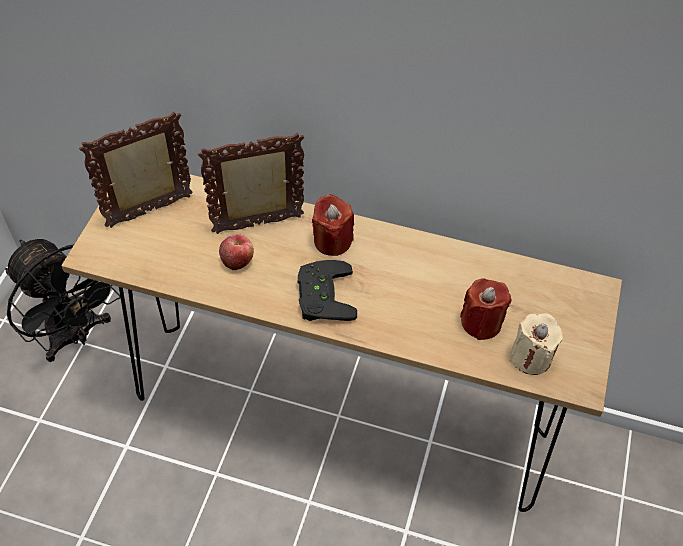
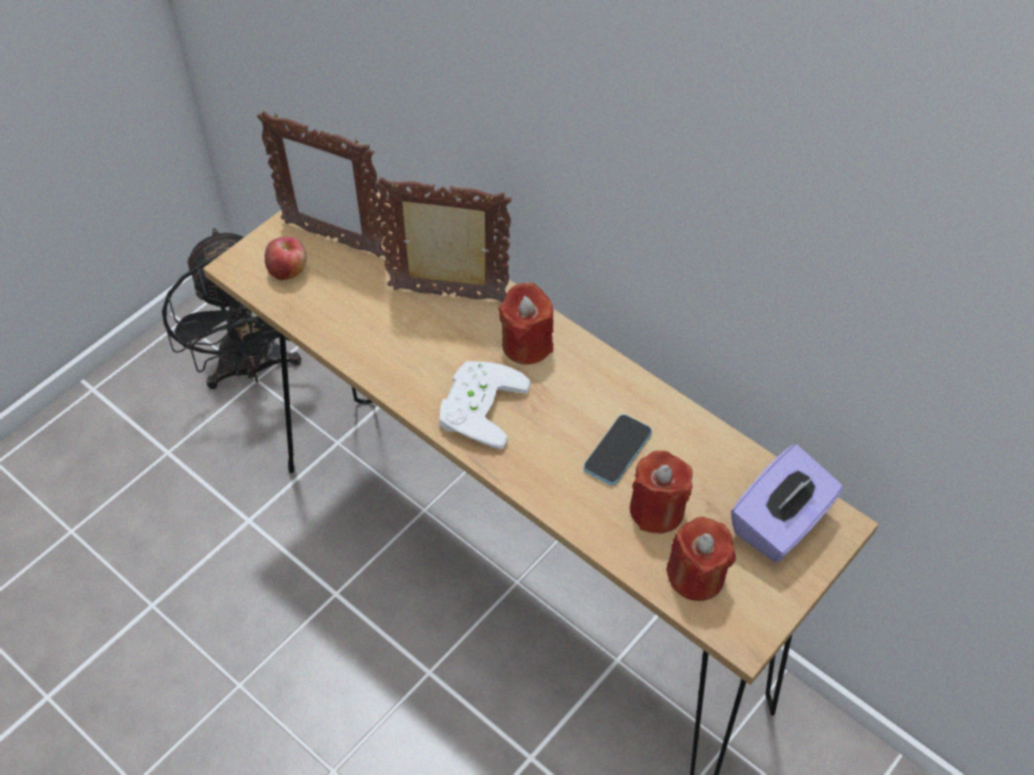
camera: 25 degrees right, 0 degrees up
picture frame [79,111,193,228] -> picture frame turned 150 degrees counterclockwise [257,111,385,257]
apple [219,234,254,270] -> apple moved to [265,237,307,280]
black game controller [298,260,357,321] -> white game controller [439,361,531,449]
beige candle [510,313,563,375] -> red candle [666,517,736,601]
none -> phone [583,414,652,485]
none -> purple tissue box [731,444,843,563]

